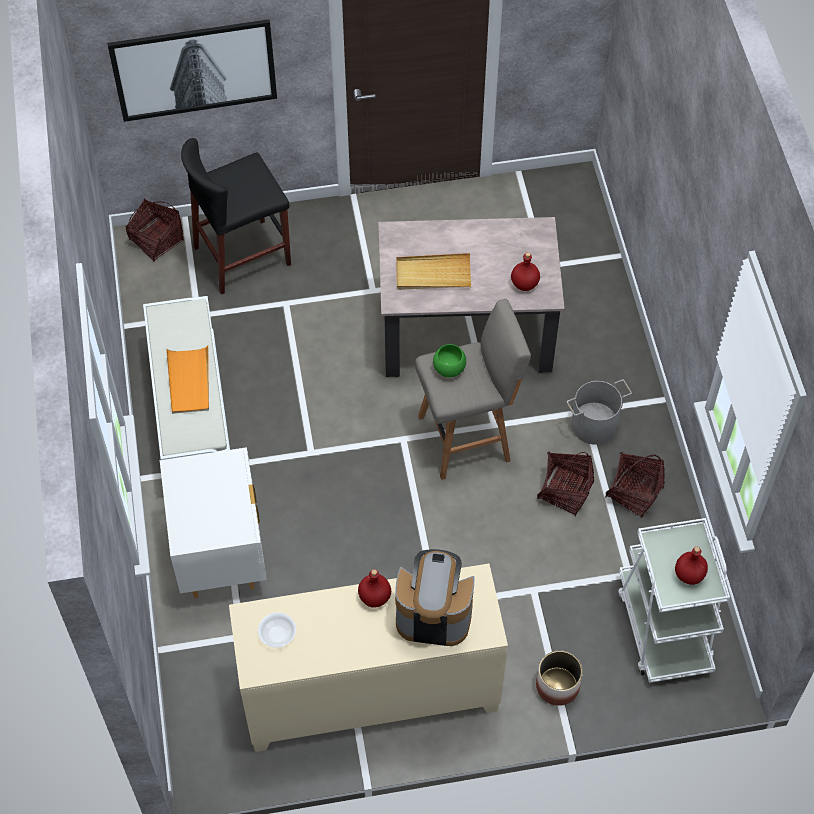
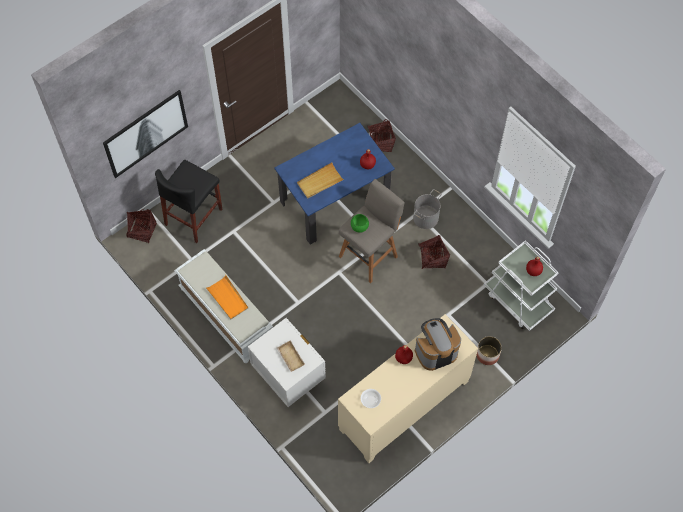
camera: 30 degrees left, 5 degrees up
beige dining table [378,217,565,377] -> blue dining table [274,123,395,245]
basket [605,452,665,517] -> basket moved to [367,119,396,152]
none -> beige tray [277,340,305,372]

